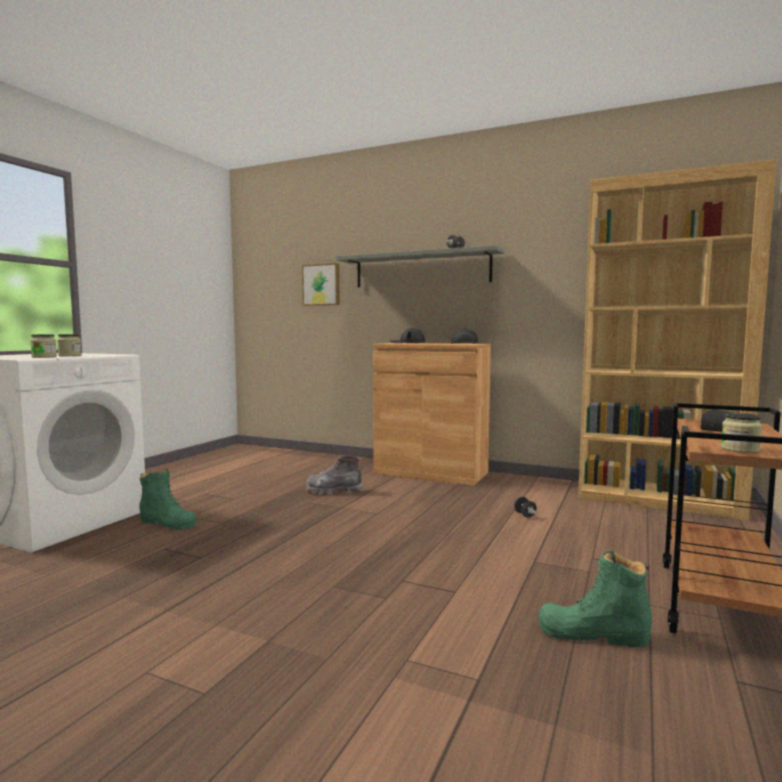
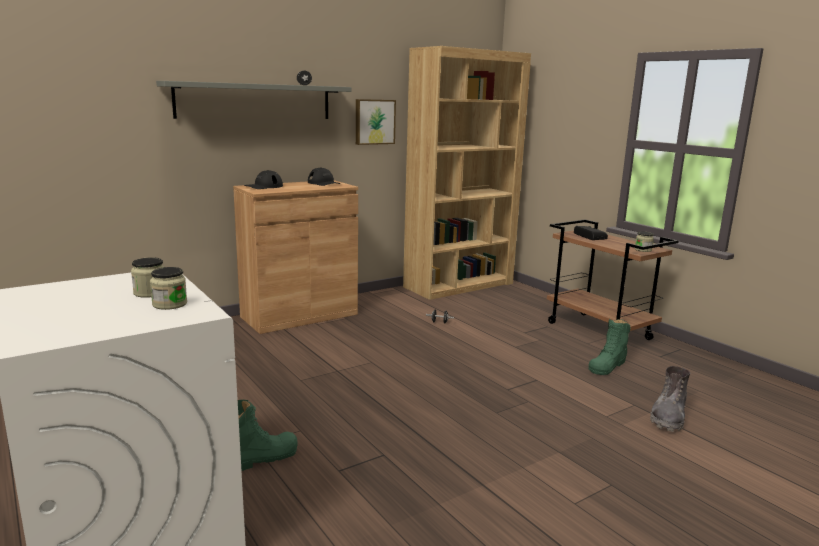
camera: 60 degrees left, 10 degrees up
picture [302,263,340,306] -> picture moved to [356,99,396,145]
grey boot [306,456,363,495] -> grey boot moved to [650,366,690,432]

